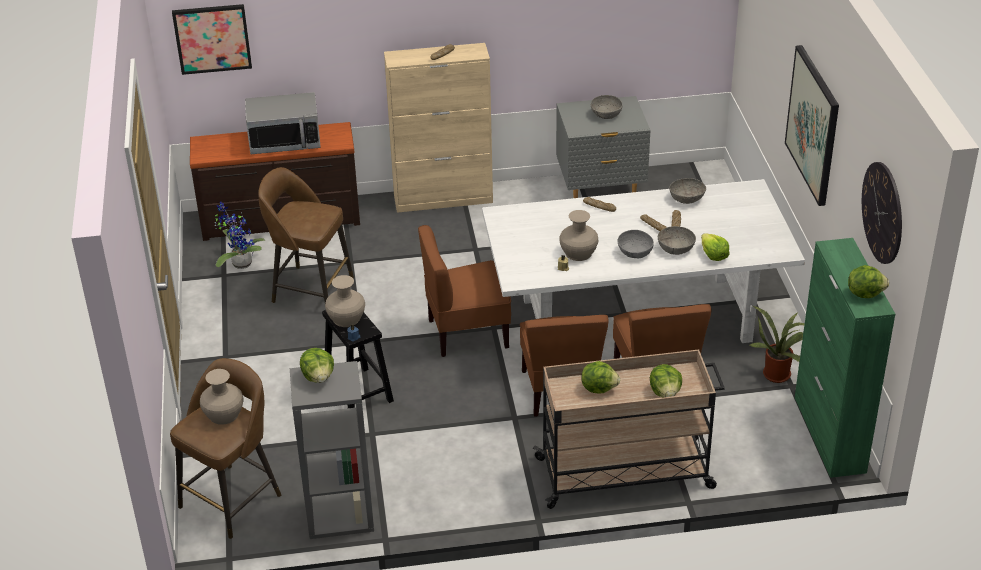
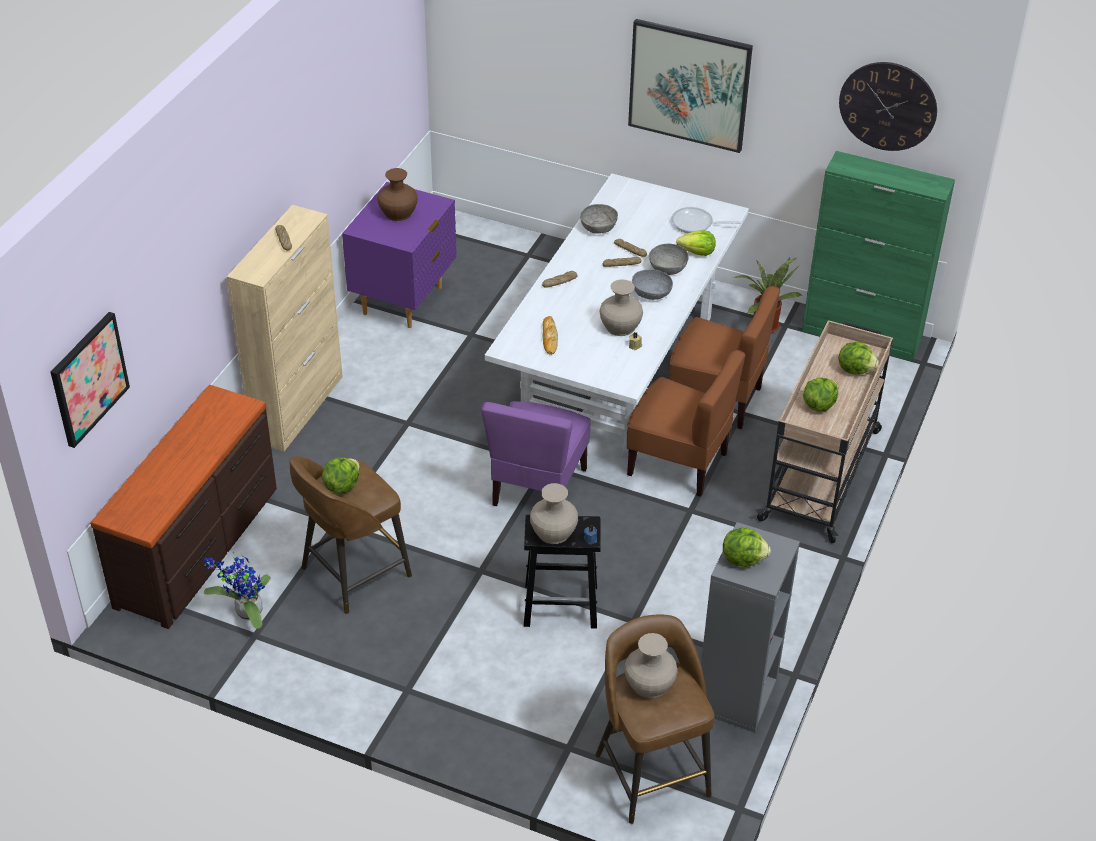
camera: 60 degrees left, 5 degrees up
microwave [245,92,321,154] -> none
brown chair [418,225,511,357] -> purple chair [481,401,591,506]
grey nightstand [556,96,651,198] -> purple nightstand [342,182,457,328]
grey bowl [591,95,622,119] -> brown vase [378,168,418,221]
lettuce [848,265,889,298] -> lettuce moved to [322,458,360,494]
none -> bread [542,316,558,355]
none -> frying pan [671,207,741,233]

